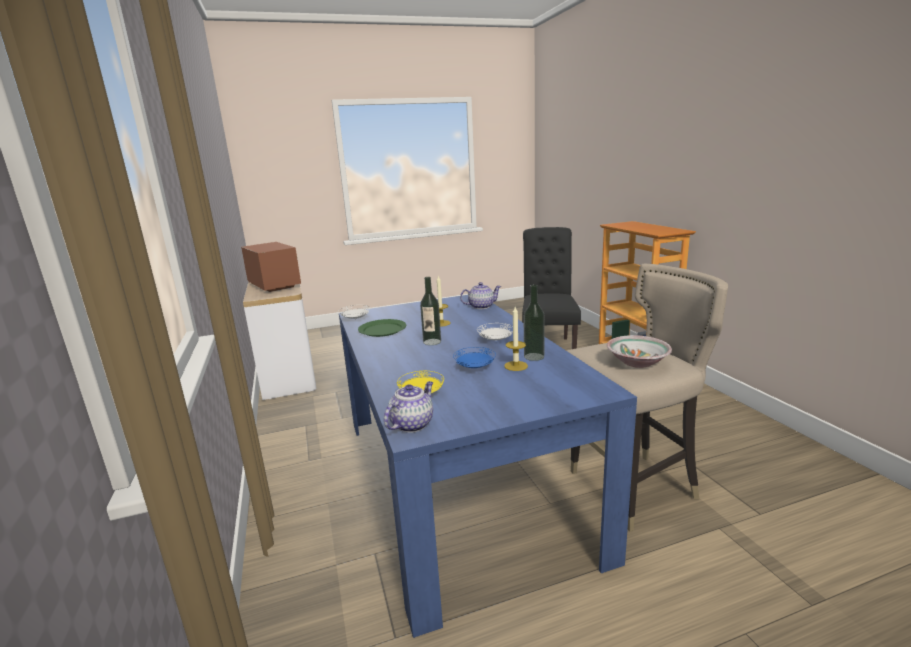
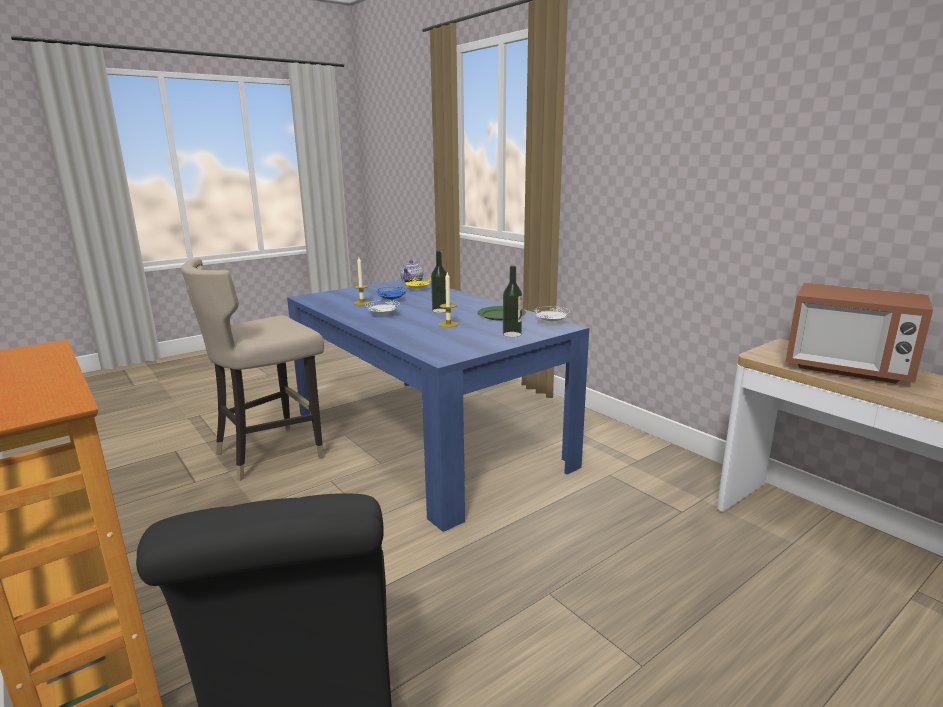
camera: 160 degrees right, 0 degrees up
teapot [460,282,501,309] -> none
bottle [524,285,545,361] -> bottle moved to [503,266,522,337]
bowl [607,335,672,368] -> none

